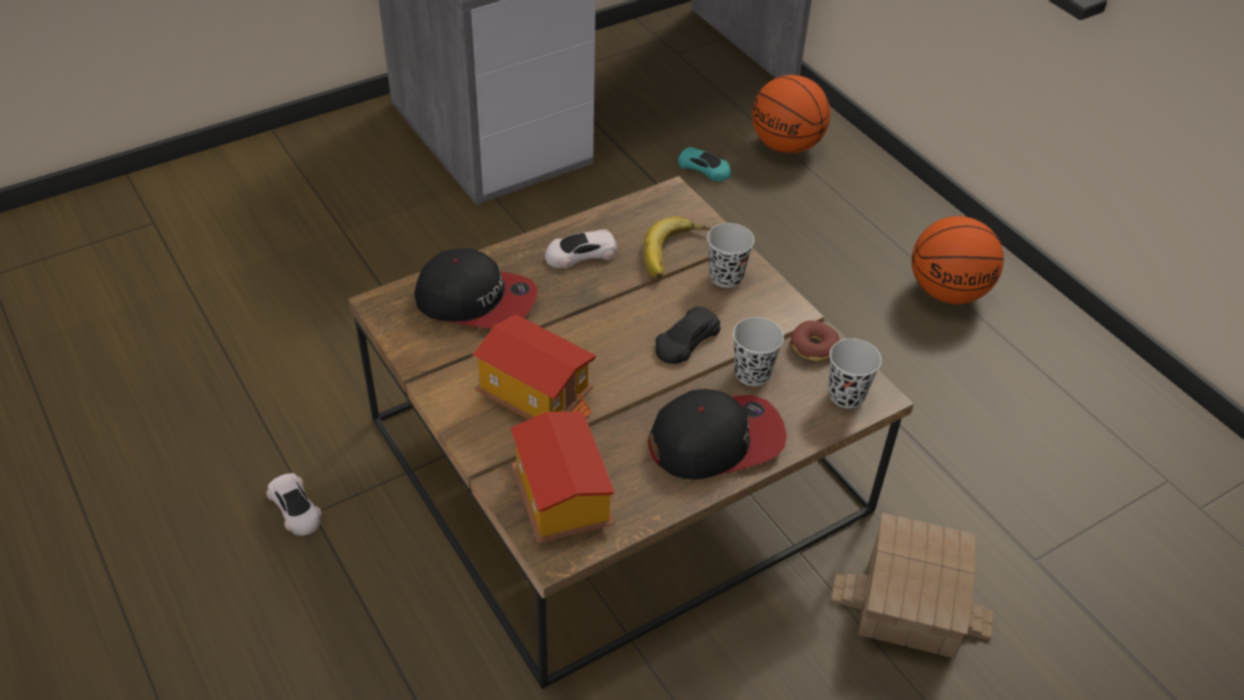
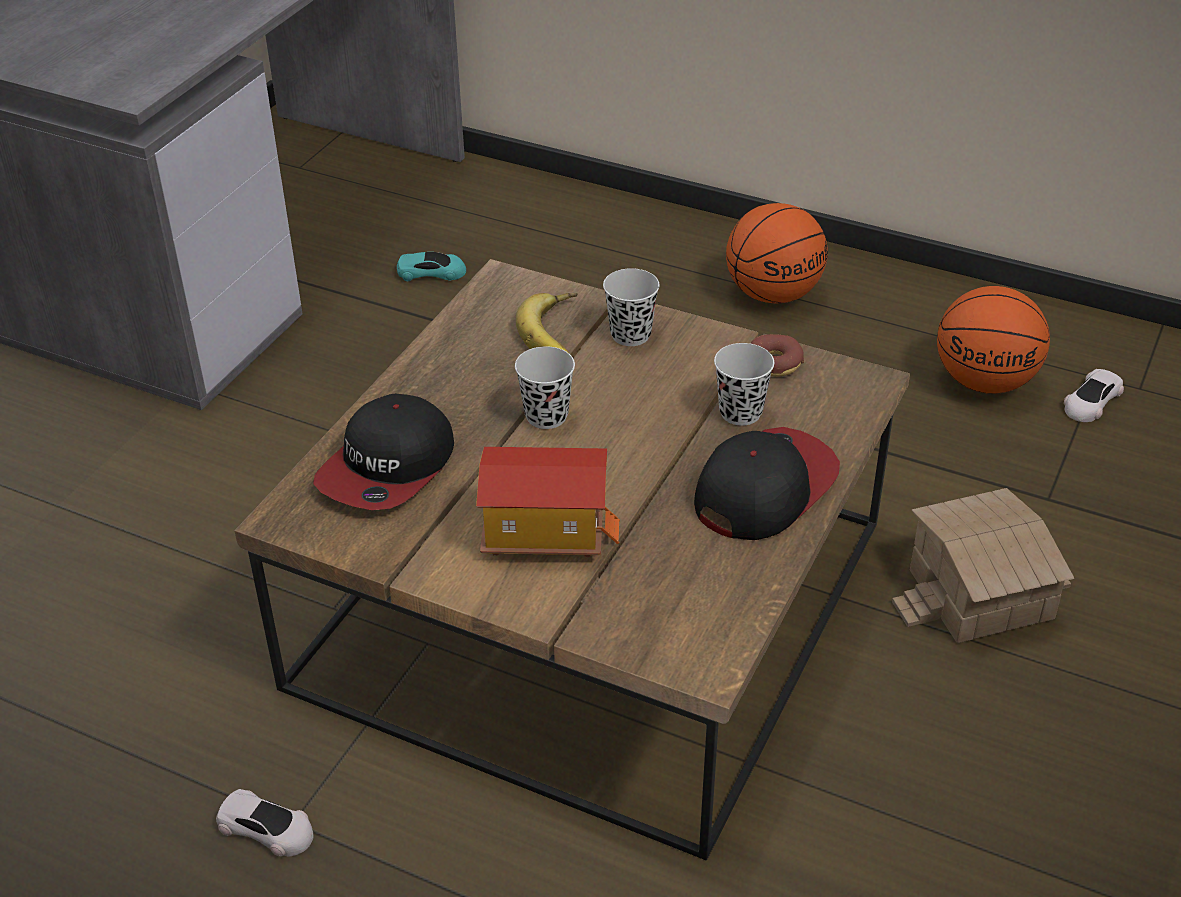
camera: 30 degrees left, 5 degrees down
cap [414,248,538,328] -> cap turned 135 degrees clockwise [313,394,454,510]
toy house [511,412,615,543] -> none
white toy car [545,230,617,268] -> white toy car moved to [1064,369,1124,422]
black toy car [655,306,720,364] -> none
basketball [752,75,830,153] -> basketball moved to [937,286,1050,394]
black cup [828,338,882,408] -> black cup moved to [515,346,575,429]

